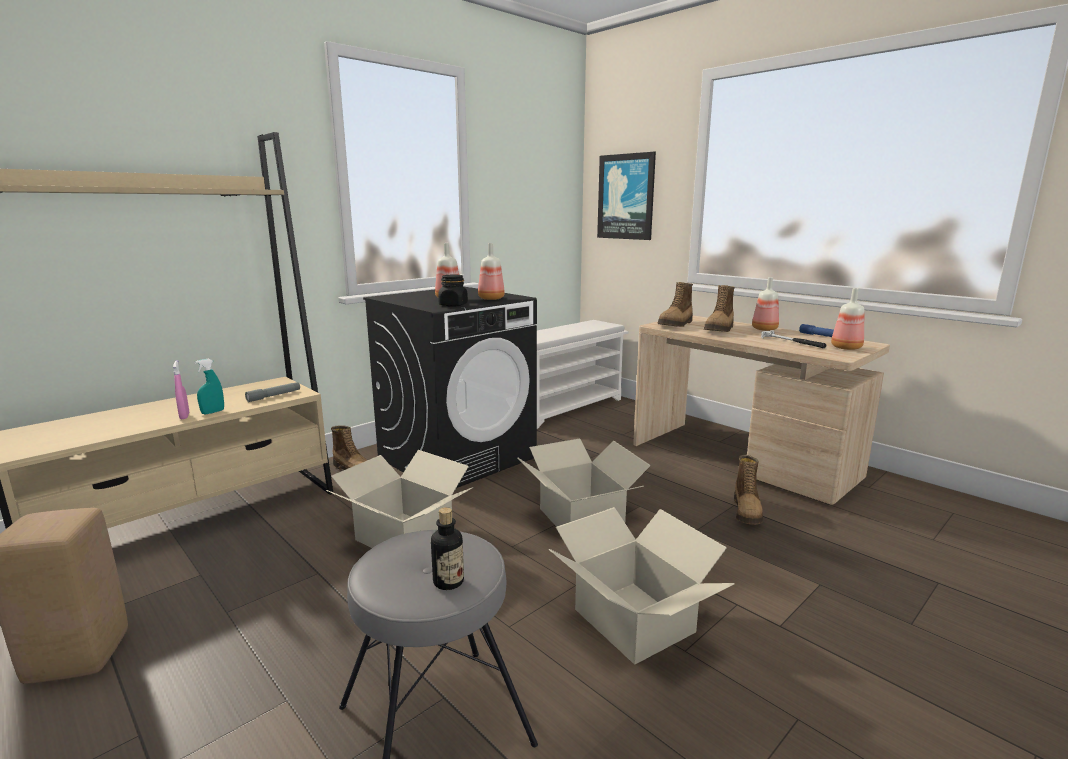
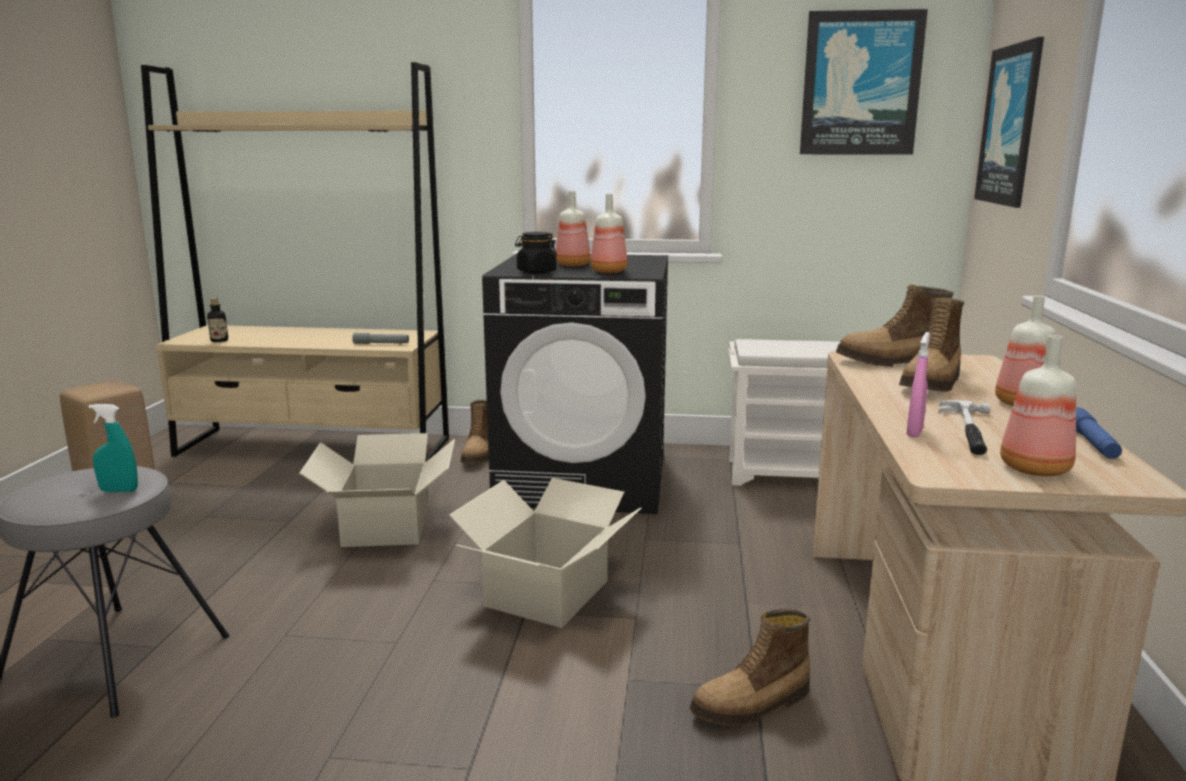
camera: 50 degrees right, 0 degrees up
pink spray bottle [173,360,189,419] -> pink spray bottle moved to [907,332,930,437]
turquoise spray bottle [195,359,224,415] -> turquoise spray bottle moved to [88,404,138,492]
bottle [431,507,464,590] -> bottle moved to [207,298,228,342]
cardboard box [548,507,734,665] -> none
boot [704,285,735,332] -> boot turned 45 degrees counterclockwise [899,298,964,392]
none -> picture [800,9,928,155]

